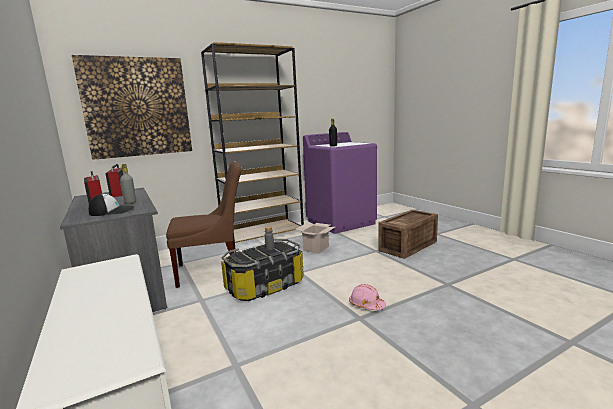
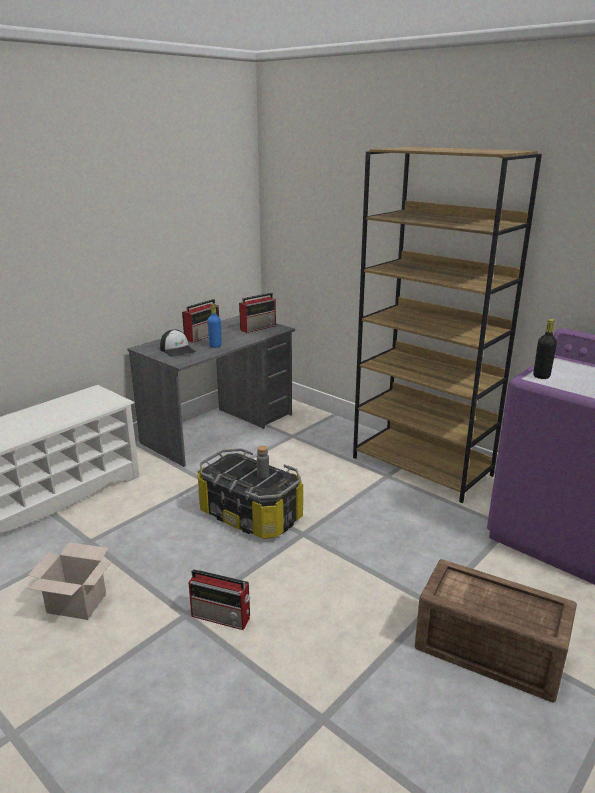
camera: 70 degrees right, 10 degrees up
picture [72,55,192,160] -> none
grey bottle [120,164,136,204] -> blue bottle [207,304,222,348]
brown chair [166,161,242,288] -> none
cardboard box [295,223,335,254] -> cardboard box moved to [28,542,111,620]
pink hard hat [349,284,386,310] -> radio [189,569,251,630]

